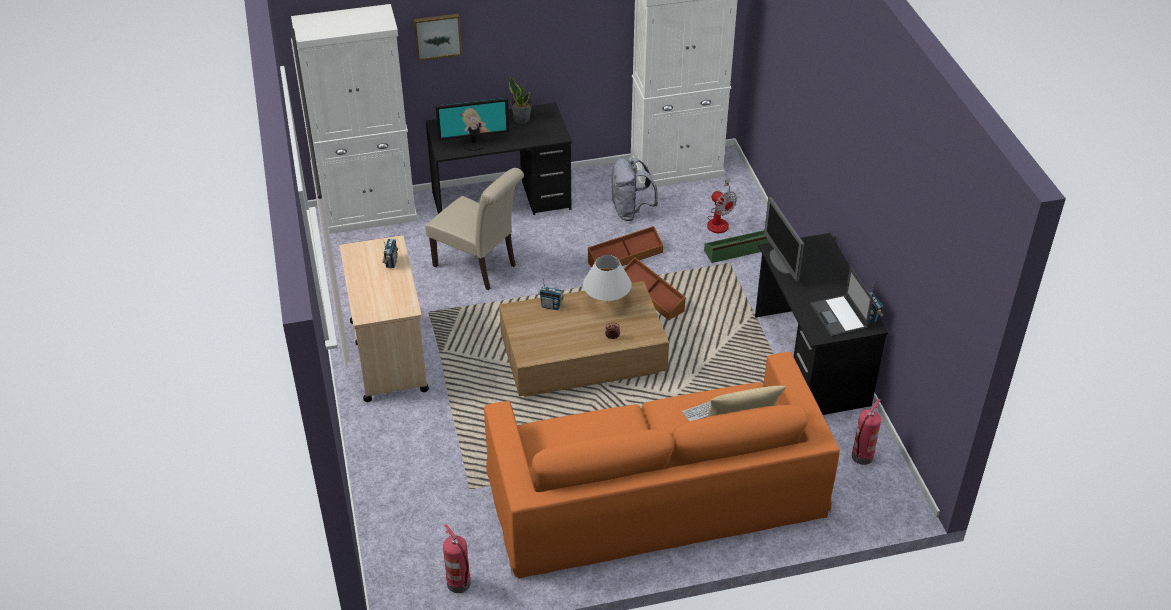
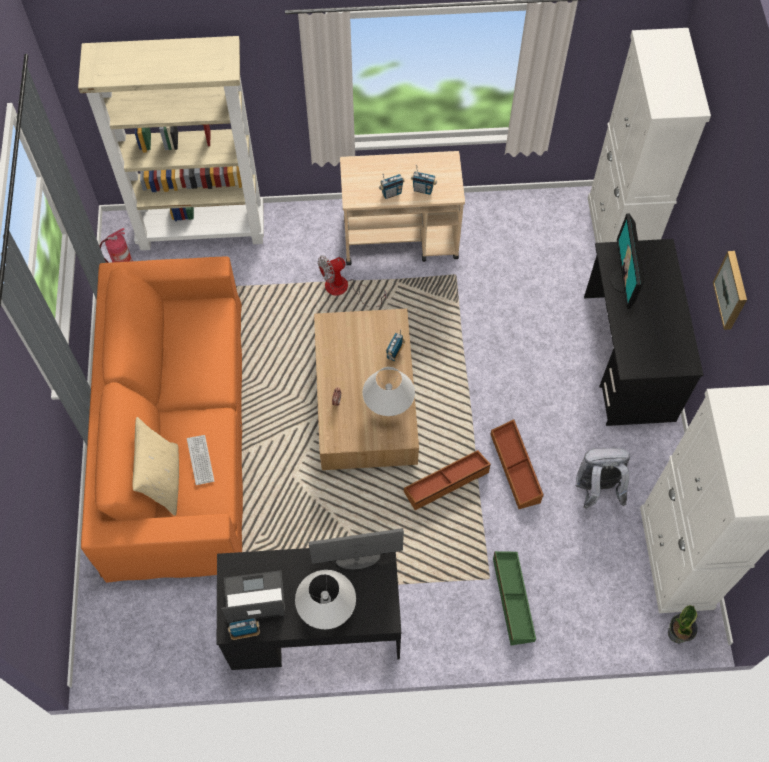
camera: 100 degrees right, 20 degrees up
picture [414,14,462,61] -> picture moved to [713,251,747,330]
beige chair [425,168,524,290] -> none
potted plant [509,78,532,123] -> potted plant moved to [668,605,698,643]
fan [707,179,737,233] -> fan moved to [318,255,387,307]
fire extinguisher [852,399,881,465] -> none
none -> beige bookcase [78,36,264,250]
none -> white table lamp [295,570,356,629]
none -> radio [379,173,404,199]

